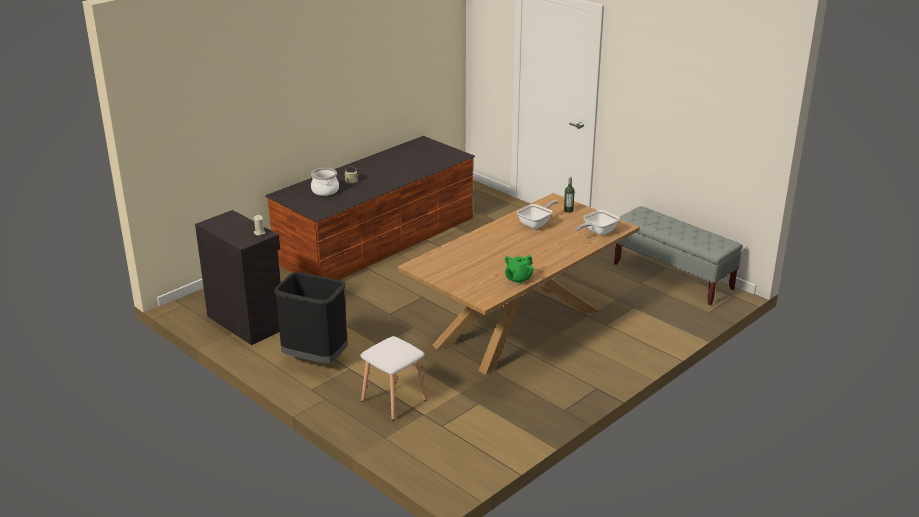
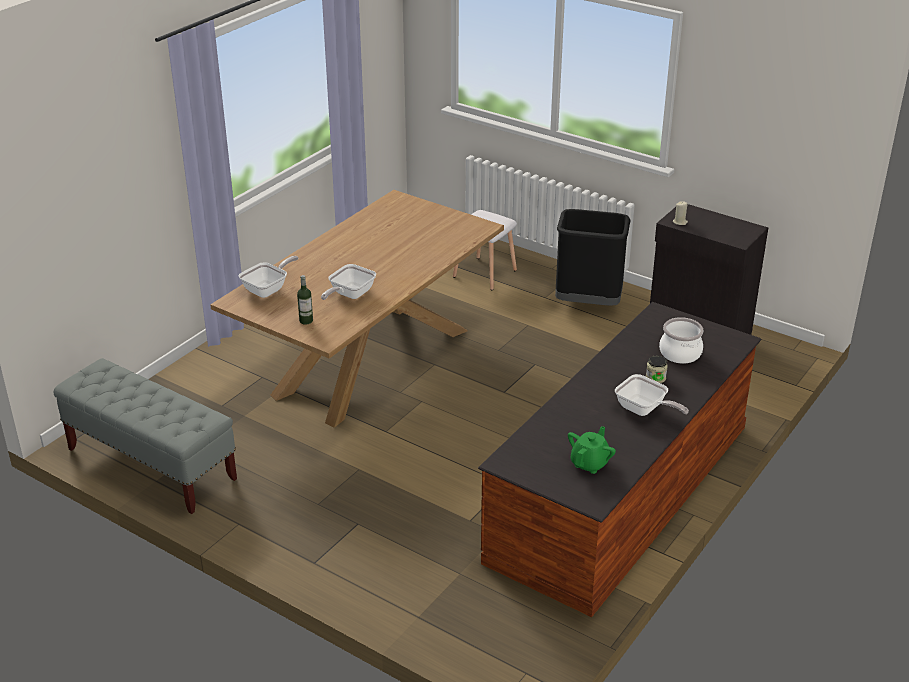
camera: 170 degrees right, 5 degrees up
green teapot [505,255,534,284] -> green teapot moved to [568,426,616,474]
none -> frying pan [615,374,689,416]

